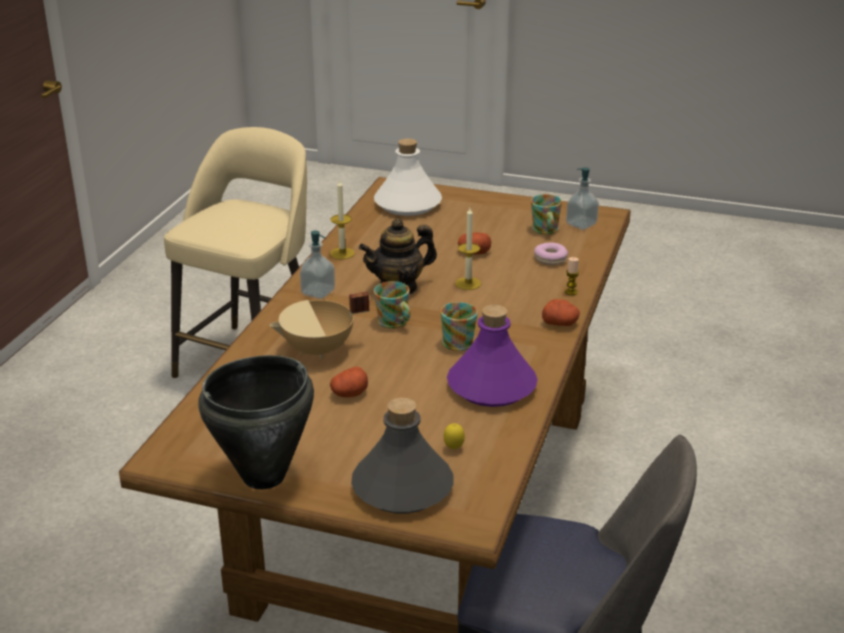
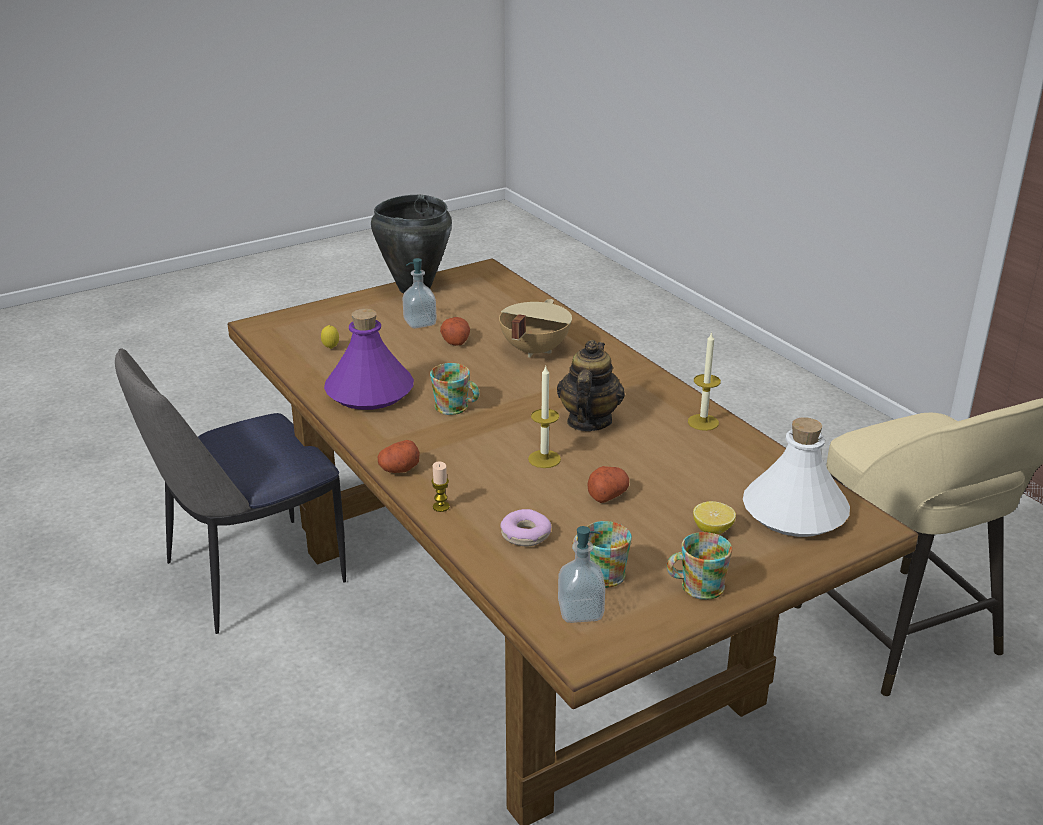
camera: 130 degrees right, 0 degrees up
soap dispenser [300,231,335,299] -> soap dispenser moved to [402,258,437,329]
grey bottle [351,398,454,513] -> none
mug [374,281,411,328] -> mug moved to [667,532,732,600]
none -> lemon [693,501,736,534]

